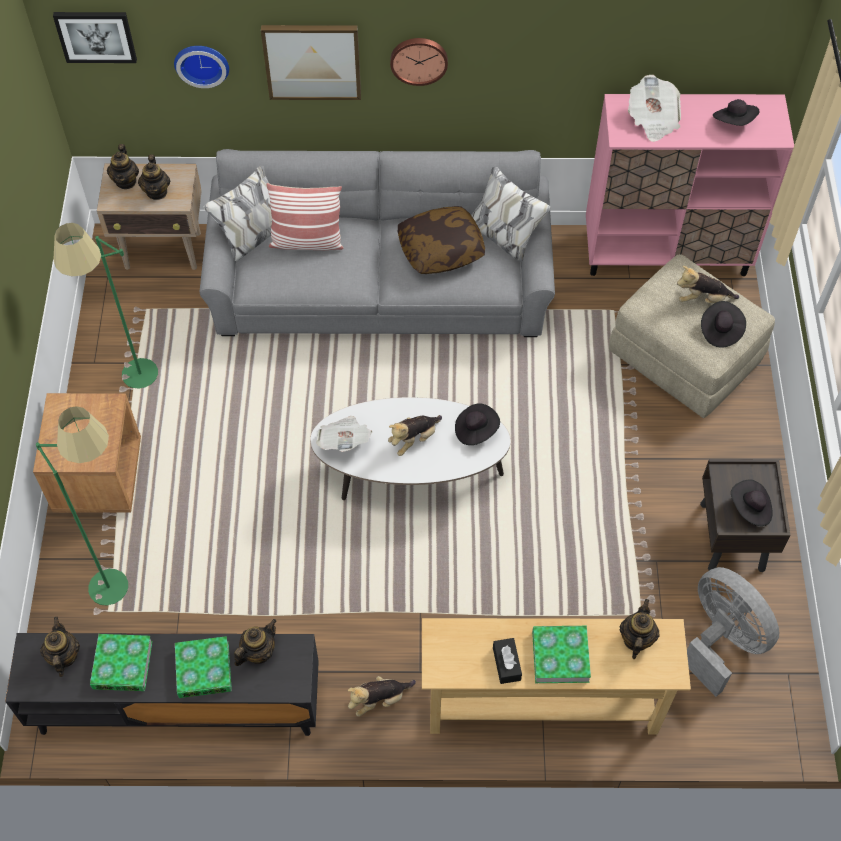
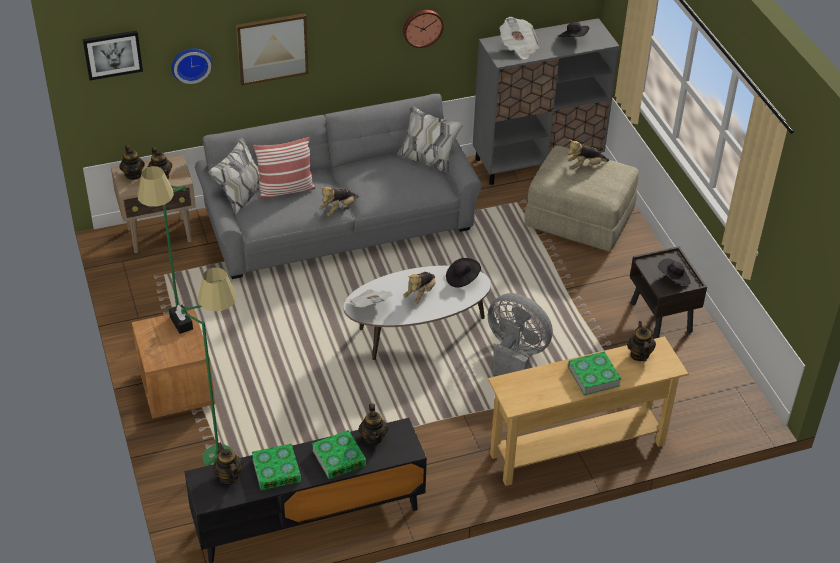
camera: 20 degrees left, 15 degrees down
teapot [234,619,277,666] -> teapot turned 150 degrees clockwise [358,404,388,446]
plush toy [348,676,416,716] -> plush toy moved to [320,187,359,216]
wall clock [390,38,448,86] -> wall clock moved to [403,10,444,48]
pillow [398,206,485,274] -> none
black tissue box [493,638,522,684] -> black tissue box moved to [169,305,193,334]
pink cabinet [586,94,794,276] -> grey cabinet [473,18,620,185]
grey fan [687,567,779,697] -> grey fan moved to [488,293,553,376]
black hat [701,301,746,348] -> none

